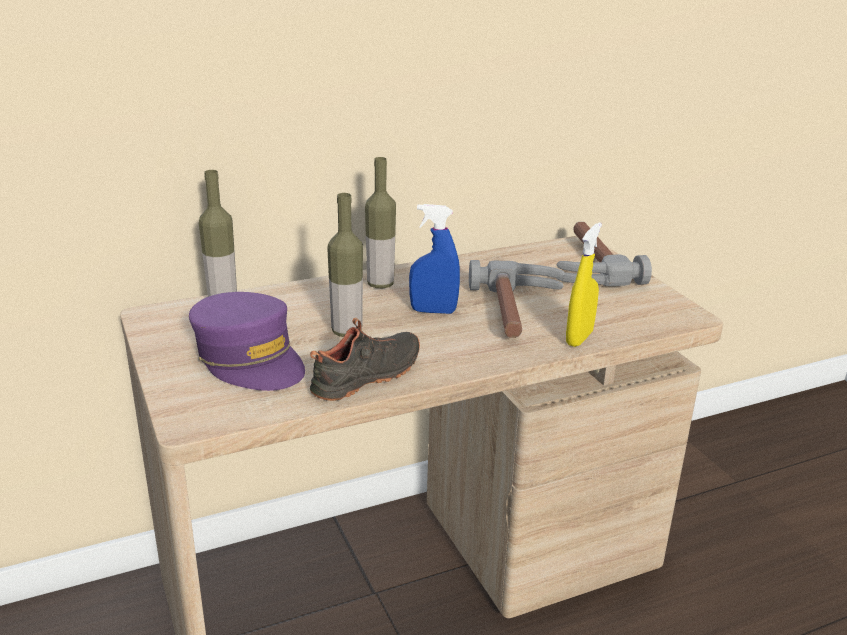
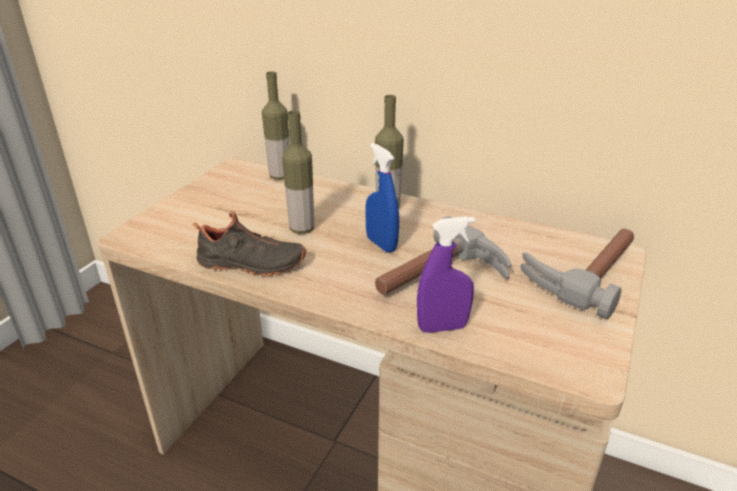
camera: 50 degrees right, 5 degrees up
purple cap [189,292,305,391] -> none
yellow spray bottle [566,223,602,347] -> purple spray bottle [417,216,475,333]

